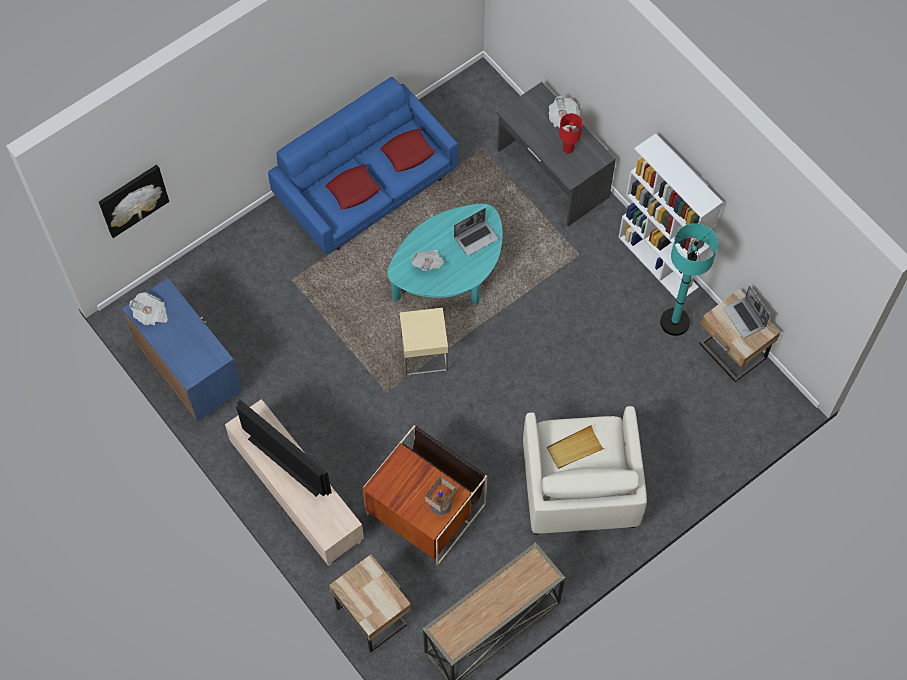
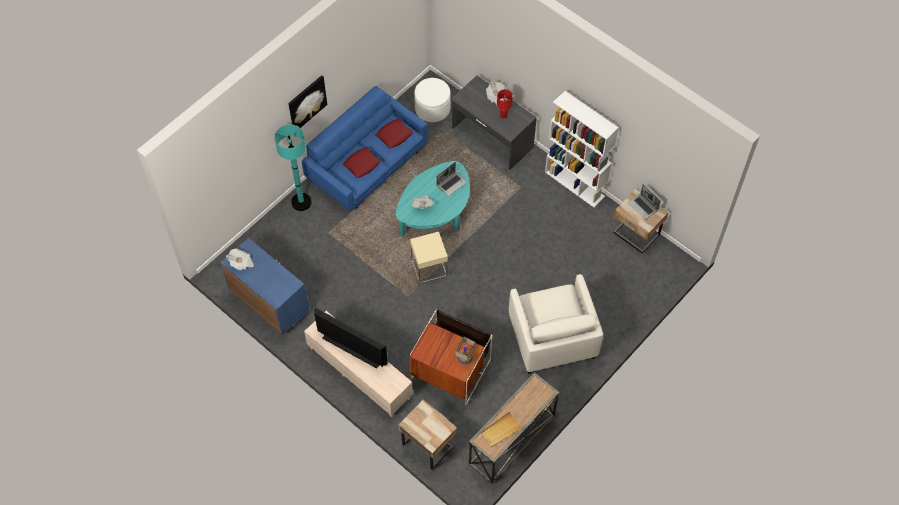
camera: 10 degrees left, 5 degrees down
picture [99,165,169,238] -> picture moved to [288,75,327,128]
beige tray [547,425,604,469] -> beige tray moved to [480,412,522,448]
turquoise floor lamp [660,223,718,336] -> turquoise floor lamp moved to [275,124,312,211]
none -> white ottoman [414,78,451,122]

